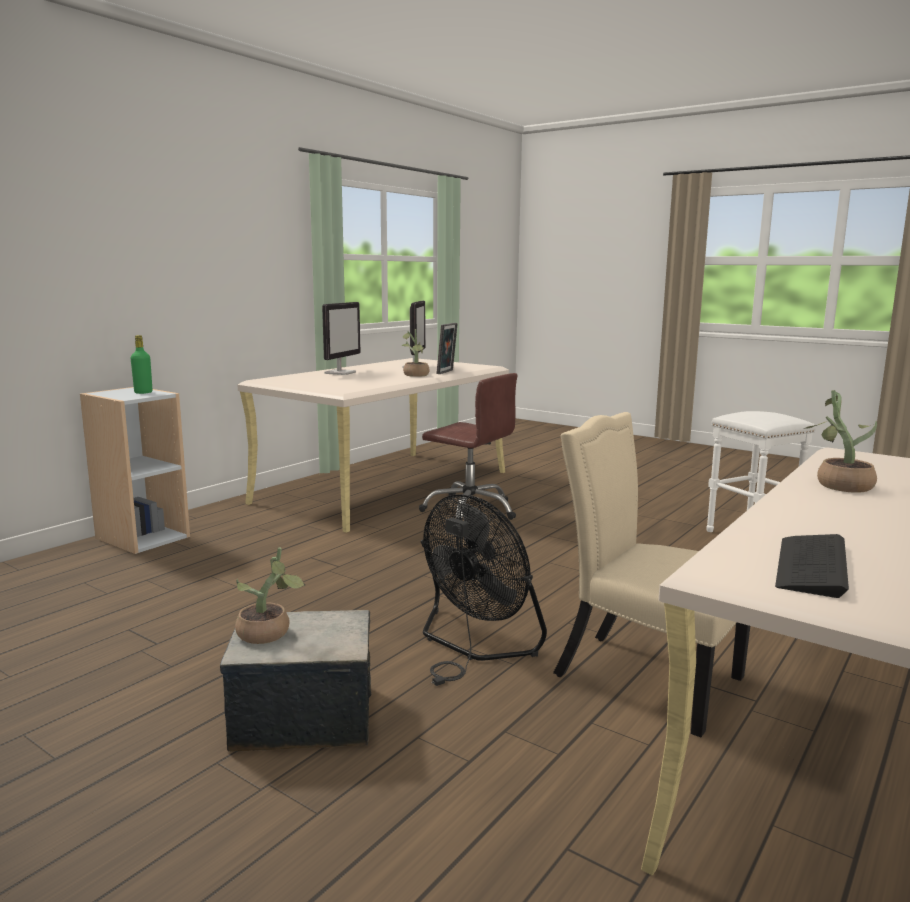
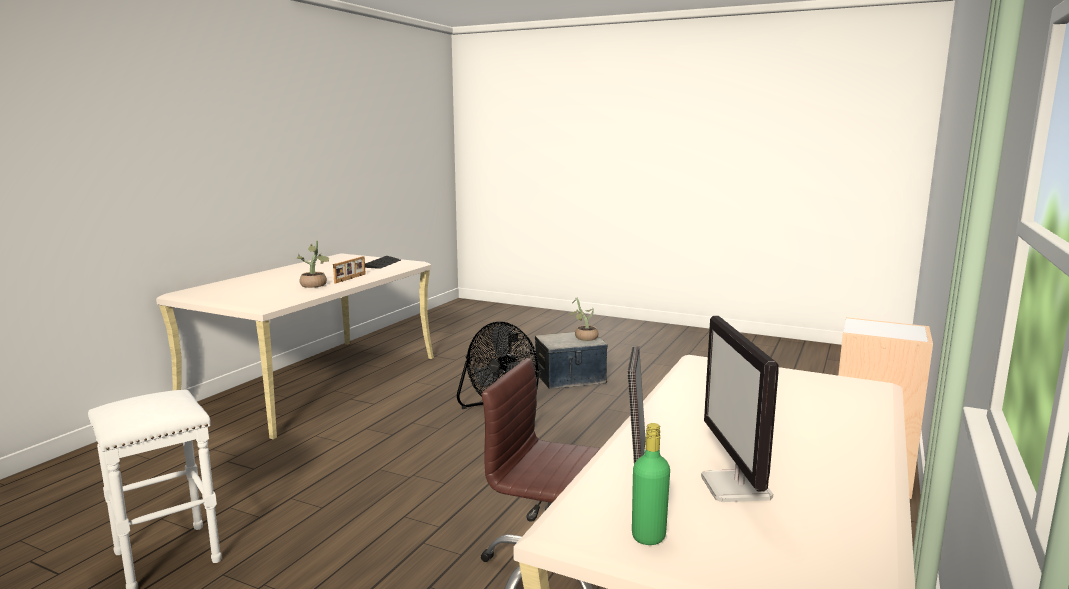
camera: 170 degrees right, 0 degrees up
green bottle [131,335,152,394] -> green bottle moved to [632,423,670,545]
monitor [322,302,360,375] -> none
potted plant [402,329,430,377] -> none
beige chair [553,412,750,737] -> none
none -> picture frame [333,256,366,283]

